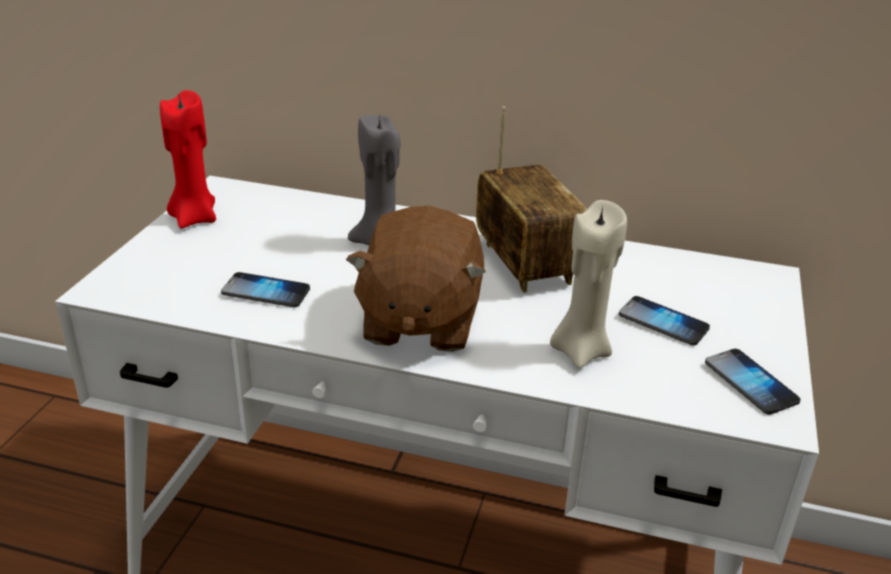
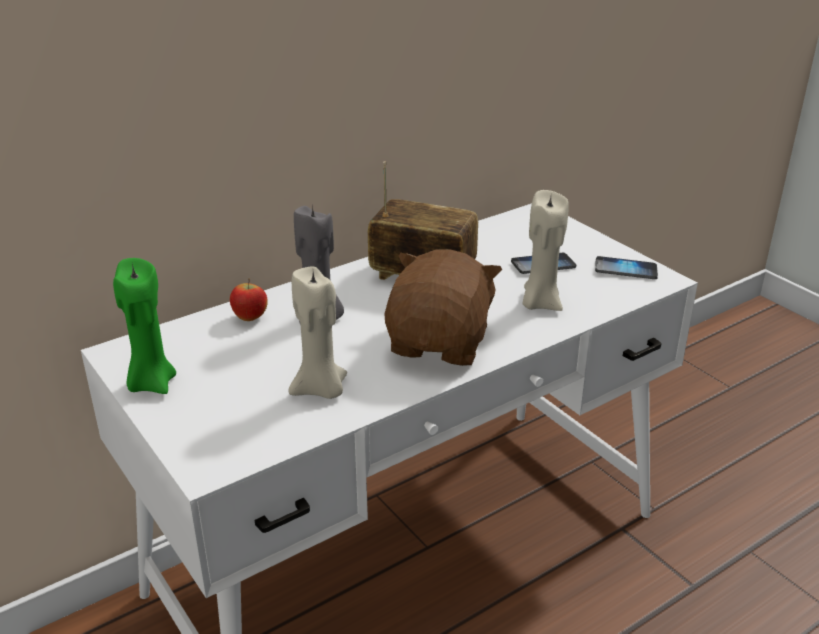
camera: 50 degrees left, 0 degrees up
red candle [160,90,216,229] -> green candle [113,258,176,394]
phone [221,272,310,307] -> beige candle [289,266,347,399]
brown plush toy [346,206,486,352] -> brown plush toy turned 120 degrees counterclockwise [385,250,502,366]
none -> apple [230,278,268,321]

